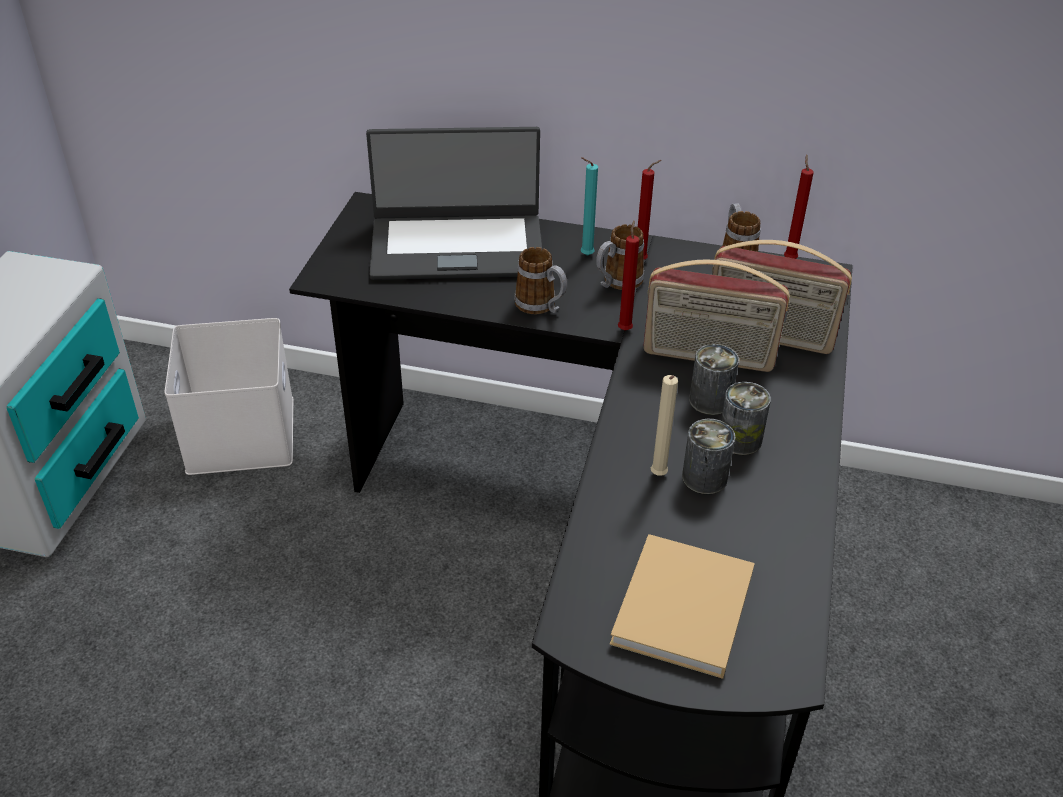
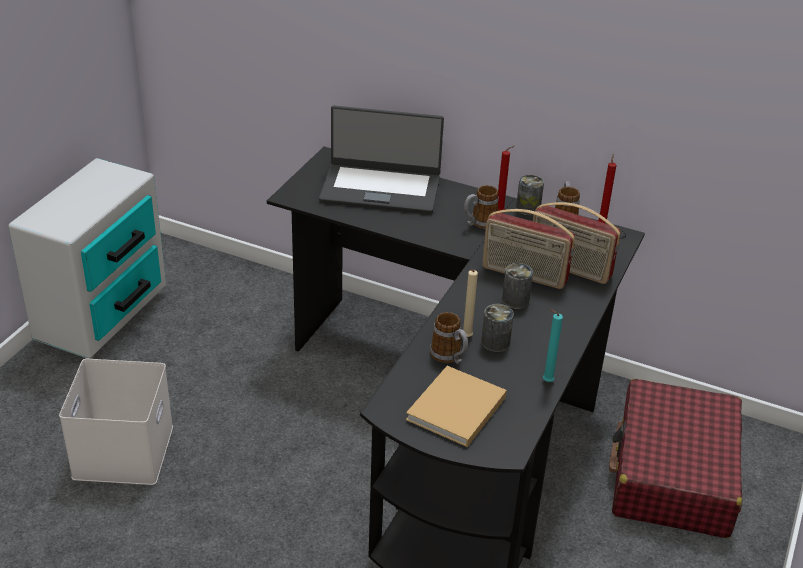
camera: 10 degrees right, 5 degrees down
white storage box [165,318,293,475] -> white storage box moved to [59,359,173,485]
mug [514,247,567,314] -> mug moved to [430,312,468,364]
turquoise candle [581,157,598,256] -> turquoise candle moved to [543,309,563,382]
red candle [618,220,639,330] -> none
can [721,382,771,455] -> can moved to [516,175,544,216]
none -> red suitcase [609,379,742,538]

